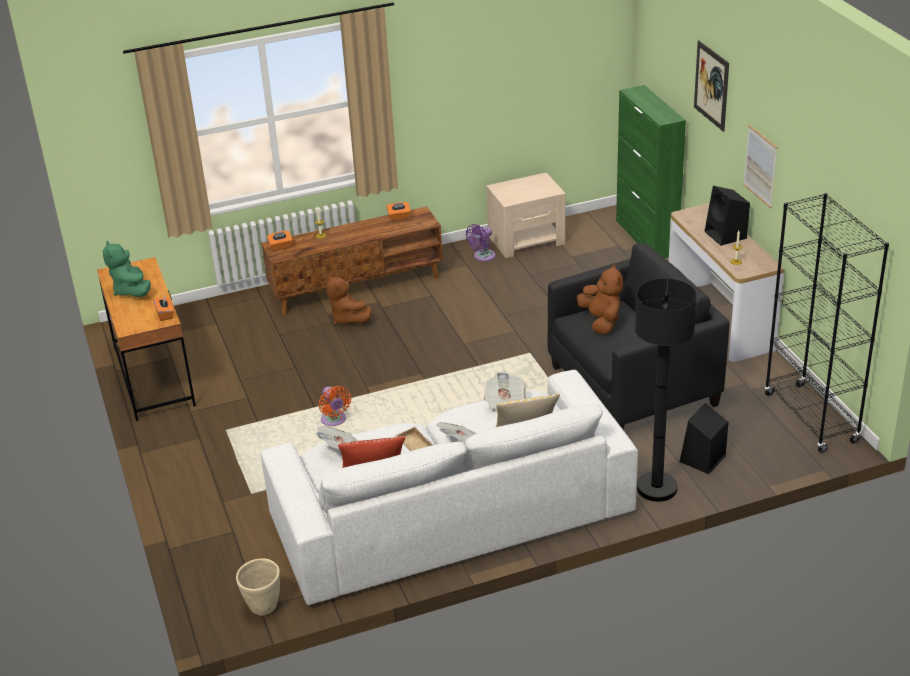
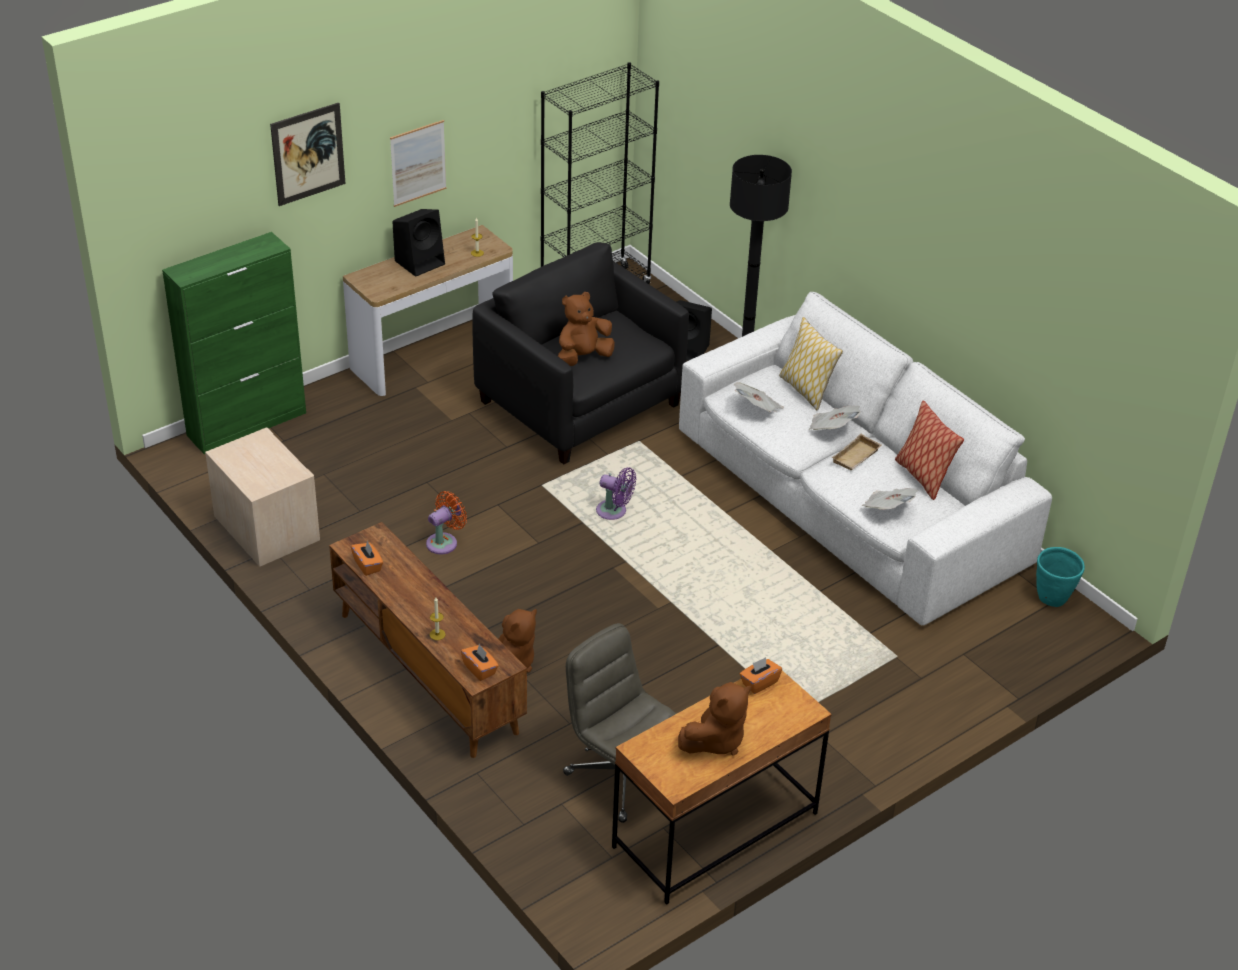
camera: 110 degrees left, 5 degrees up
green plush toy [103,241,151,297] -> brown plush toy [678,682,751,755]
beige planter [236,558,280,616] -> turquoise planter [1036,547,1085,607]
orange fan [319,386,351,426] -> orange fan moved to [426,491,467,555]
purple fan [465,224,496,262] -> purple fan moved to [596,468,636,520]
none -> grey office chair [563,623,676,823]

